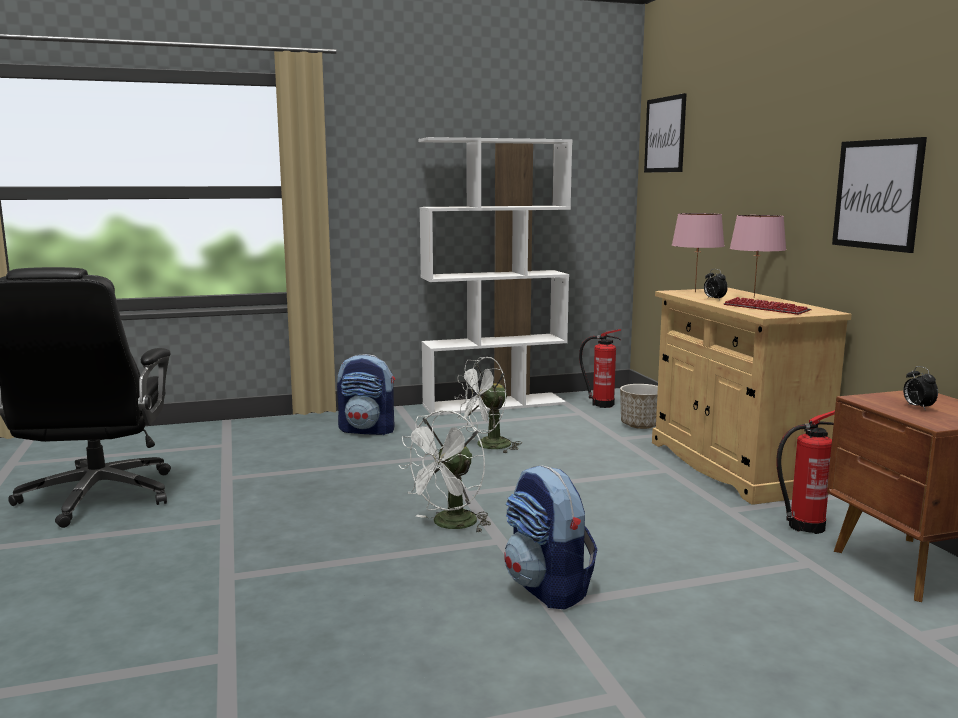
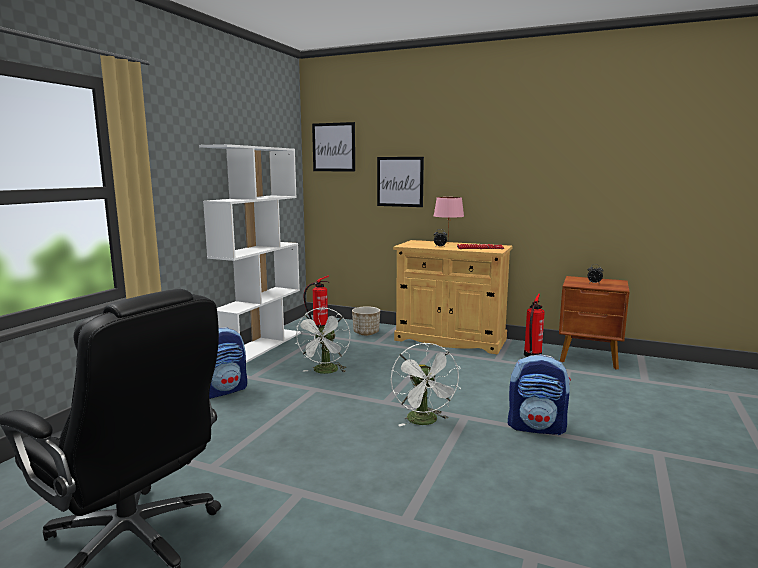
camera: 50 degrees left, 0 degrees up
pink table lamp [672,213,725,292] -> none
picture [832,137,927,253] -> picture moved to [377,157,424,207]

